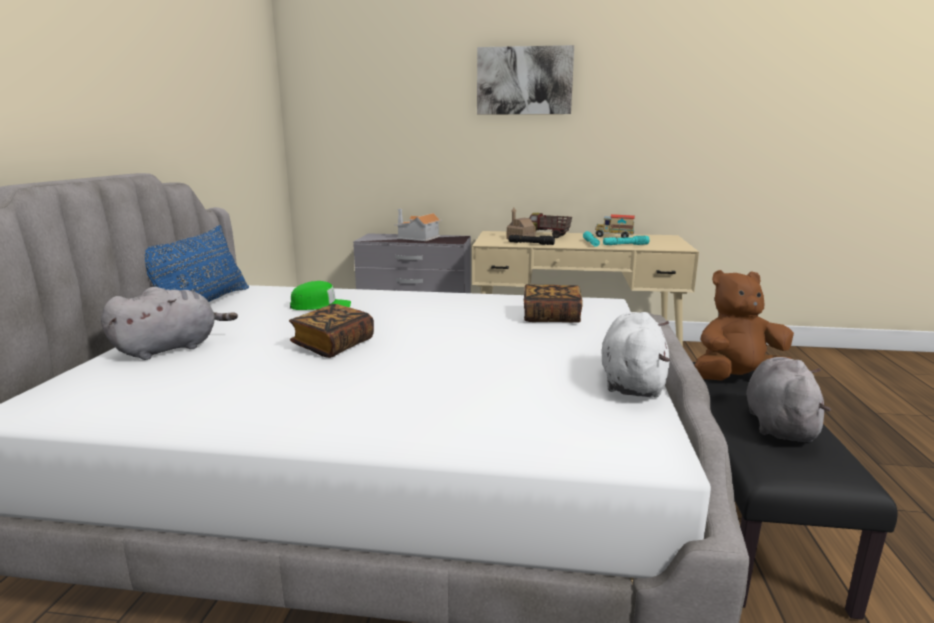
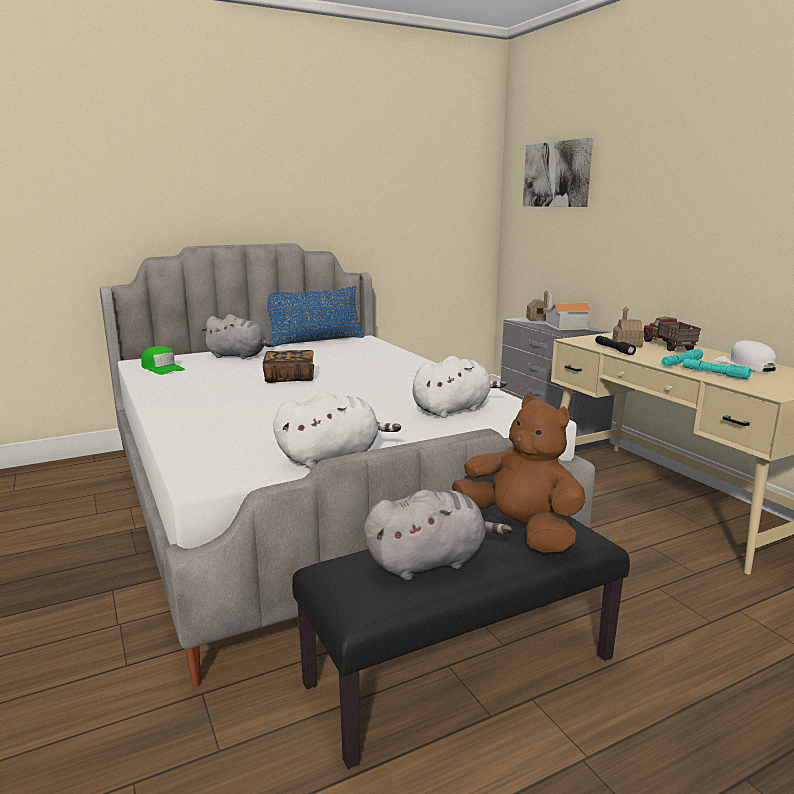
camera: 55 degrees right, 0 degrees up
green cap [290,281,351,310] -> green cap moved to [141,346,185,375]
picture [477,45,574,115] -> picture moved to [523,138,593,207]
book [524,284,583,323] -> white plush toy [412,356,507,418]
toy truck [595,214,635,238] -> white cap [714,340,776,372]
none -> toy house [526,290,549,321]

